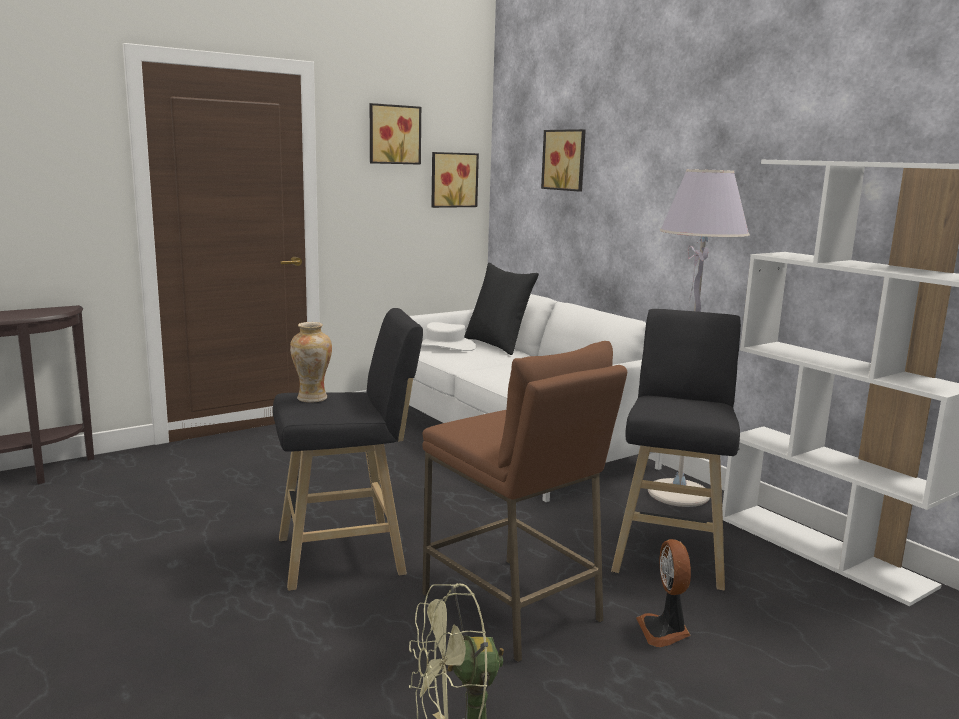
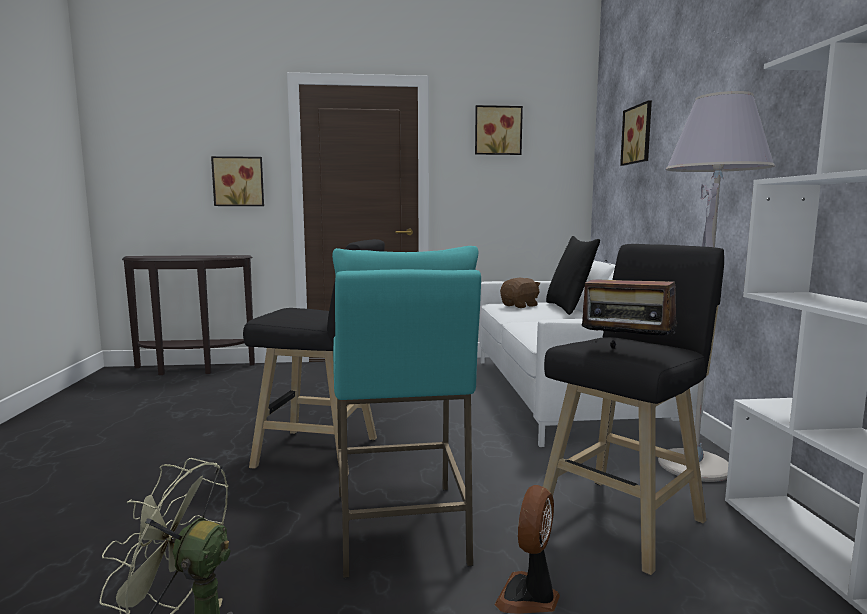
camera: 30 degrees right, 5 degrees down
vase [290,322,332,403] -> none
white hat [422,322,476,351] -> brown plush toy [500,278,540,308]
brown stool [422,341,627,662] -> turquoise stool [332,246,481,578]
picture [431,152,479,208] -> picture moved to [211,156,264,206]
none -> radio [582,260,678,349]

